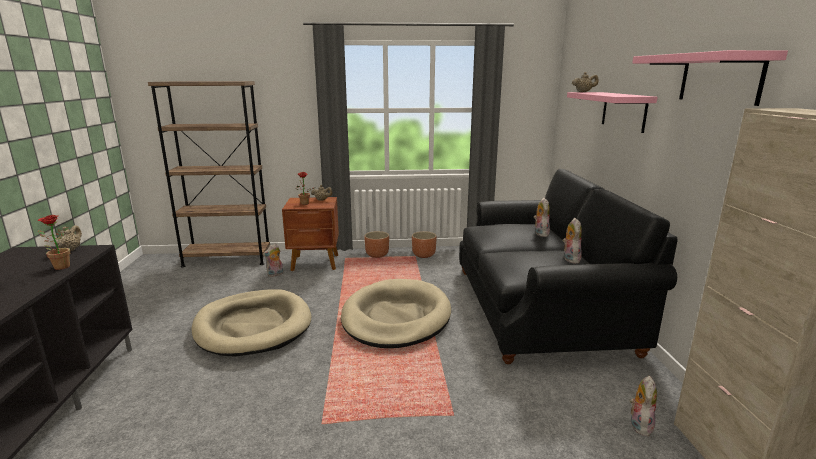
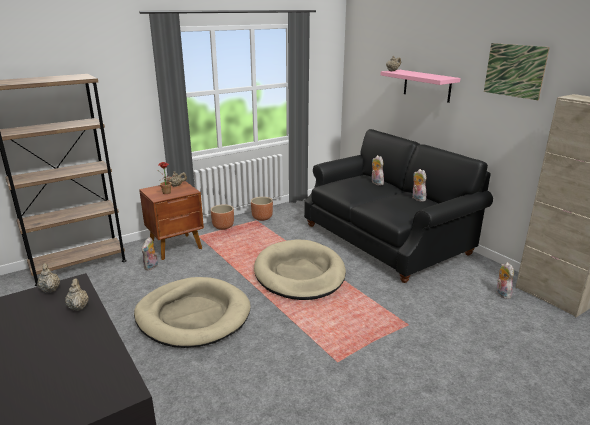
camera: 30 degrees left, 5 degrees up
potted plant [38,215,70,270] -> beige teapot [65,278,89,311]
pink shelf [632,50,788,106] -> picture [484,43,550,100]

